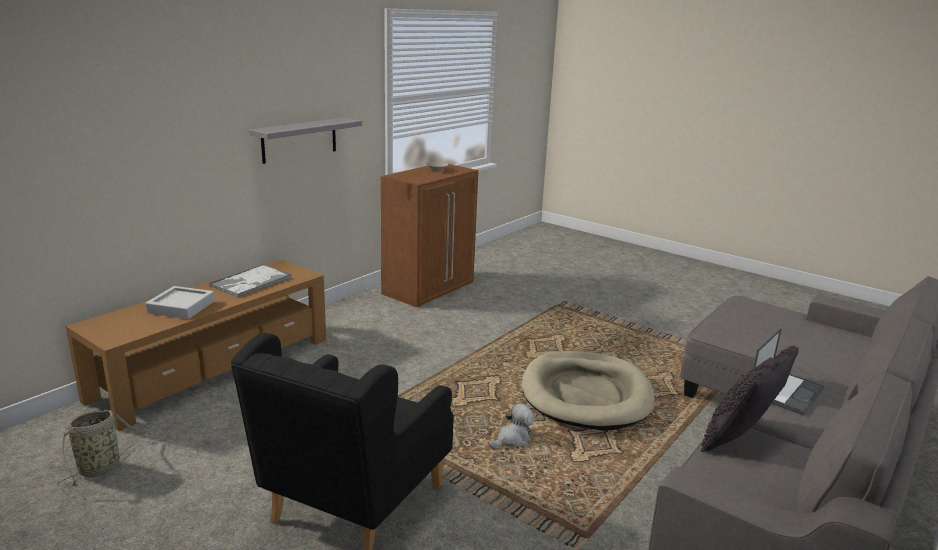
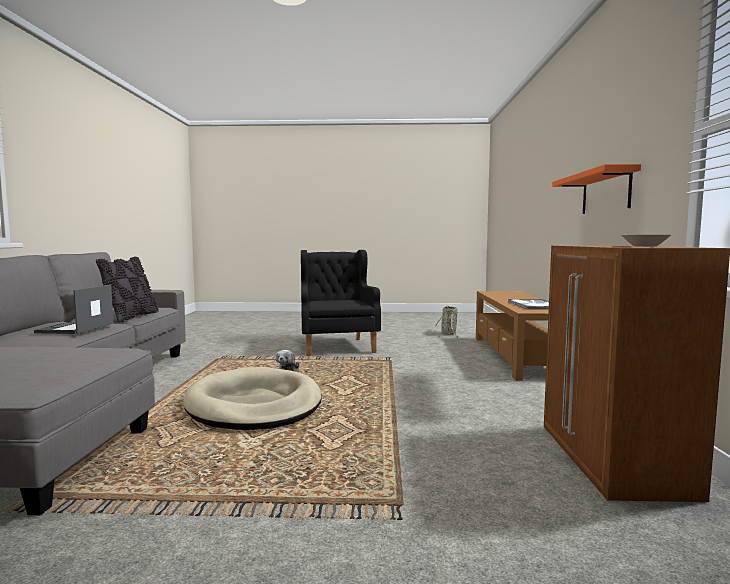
camera: 145 degrees right, 15 degrees down
grey tray [145,286,215,319] -> none
grey shelf [249,118,362,164] -> orange shelf [552,164,641,214]

